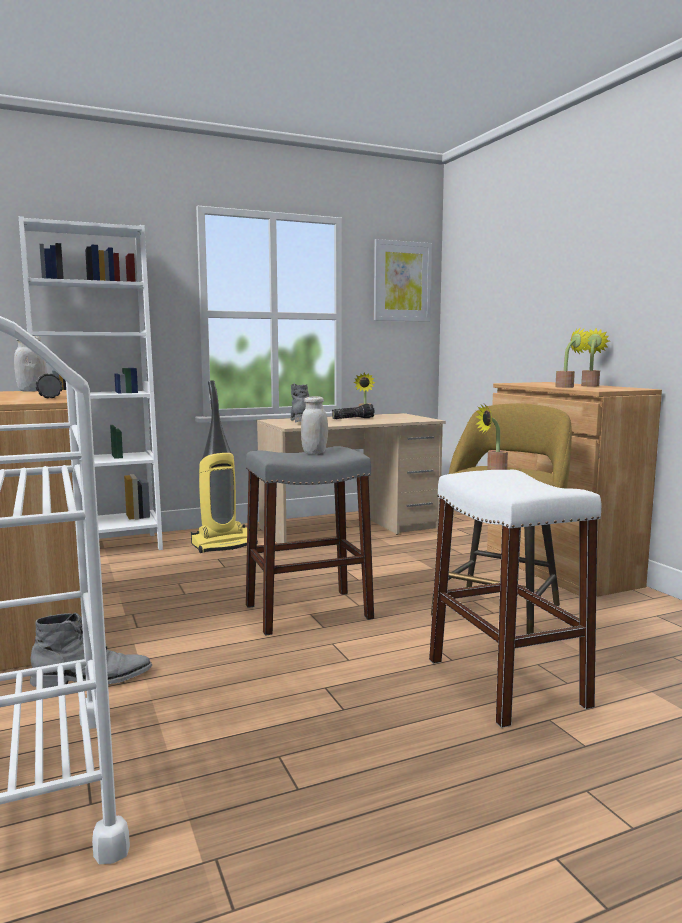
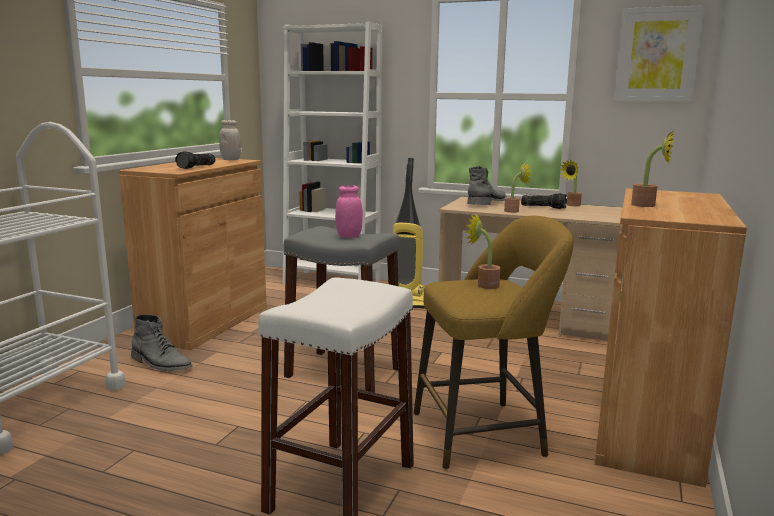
camera: 45 degrees right, 5 degrees up
white jar [301,396,328,454] -> pink jar [335,185,363,238]
potted plant [581,328,609,386] -> potted plant moved to [504,163,532,213]

